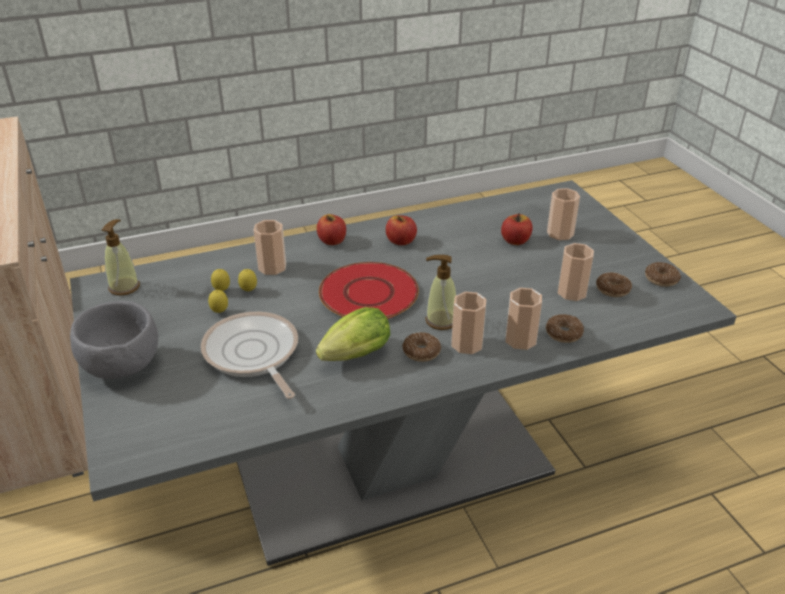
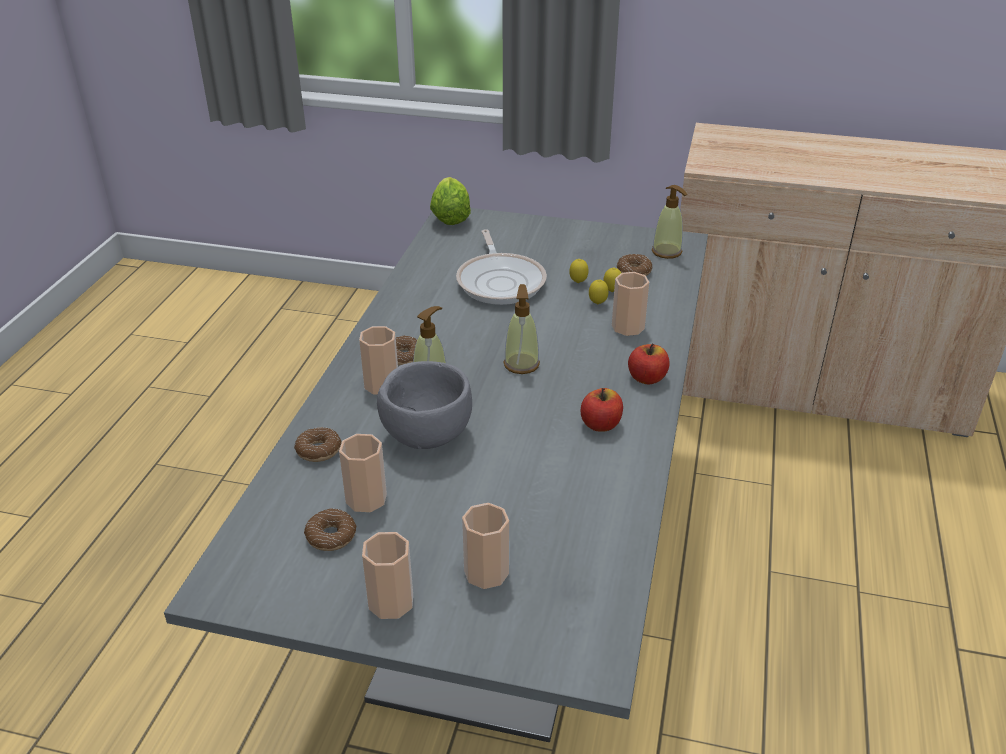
camera: 125 degrees right, 0 degrees up
grey bowl [70,301,158,379] -> grey bowl moved to [377,361,472,449]
frying pan [201,311,298,399] -> frying pan turned 75 degrees clockwise [456,229,547,305]
lettuce [316,307,390,361] -> lettuce moved to [430,177,471,225]
red plate [319,262,419,319] -> soap dispenser [503,284,540,374]
apple [501,213,533,245] -> none
cup [505,288,542,350] -> cup moved to [362,532,413,619]
donut [645,262,681,287] -> donut moved to [617,254,652,276]

